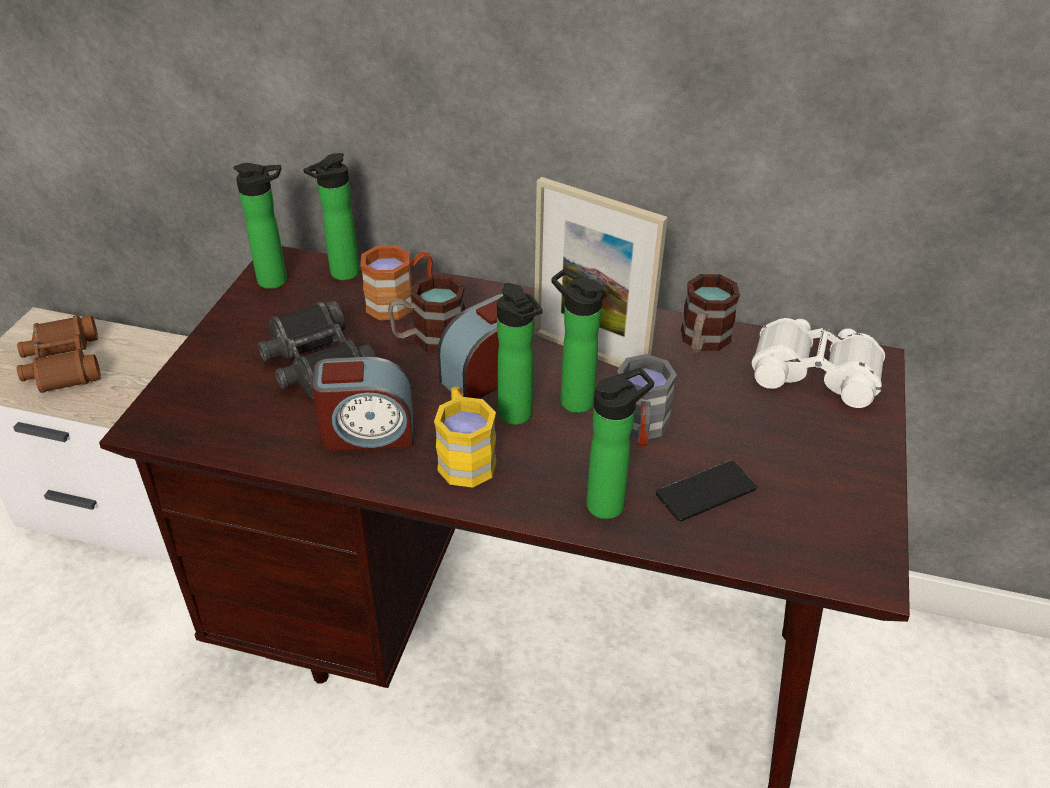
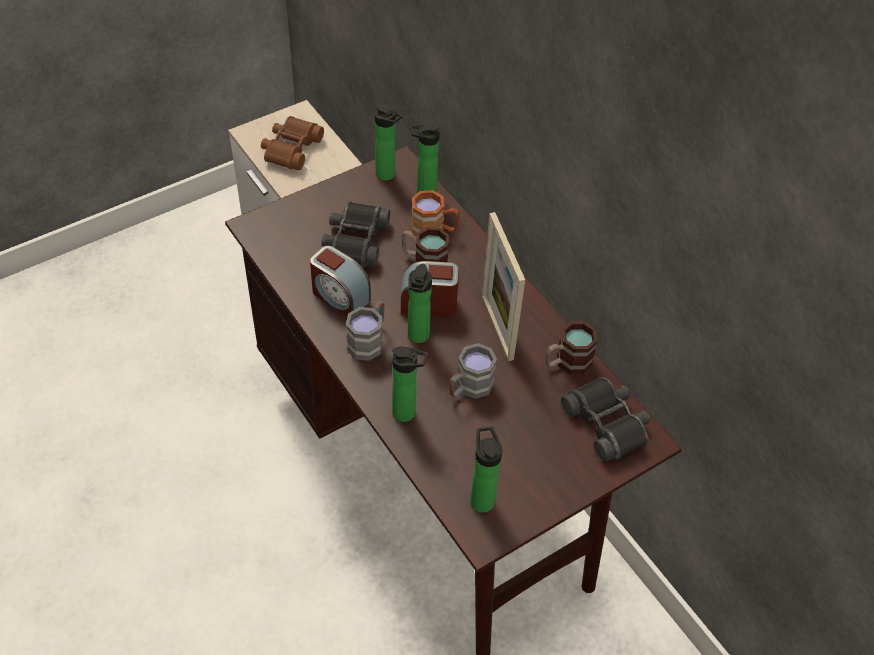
camera: 40 degrees right, 10 degrees up
yellow mug [434,387,497,488] -> grey mug [346,301,385,361]
bottle [551,268,602,413] -> bottle moved to [470,427,502,513]
phone [656,460,757,521] -> none
white binoculars [752,318,885,408] -> black binoculars [561,377,650,462]

